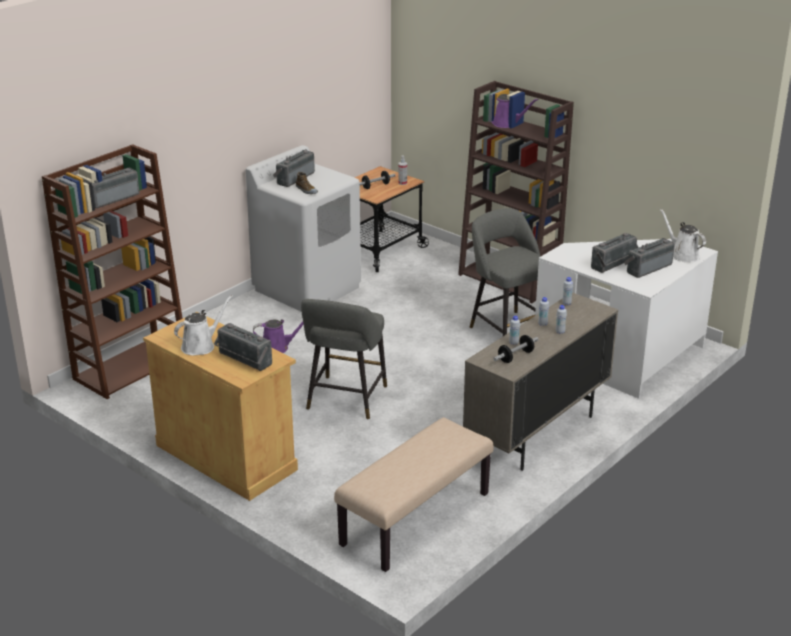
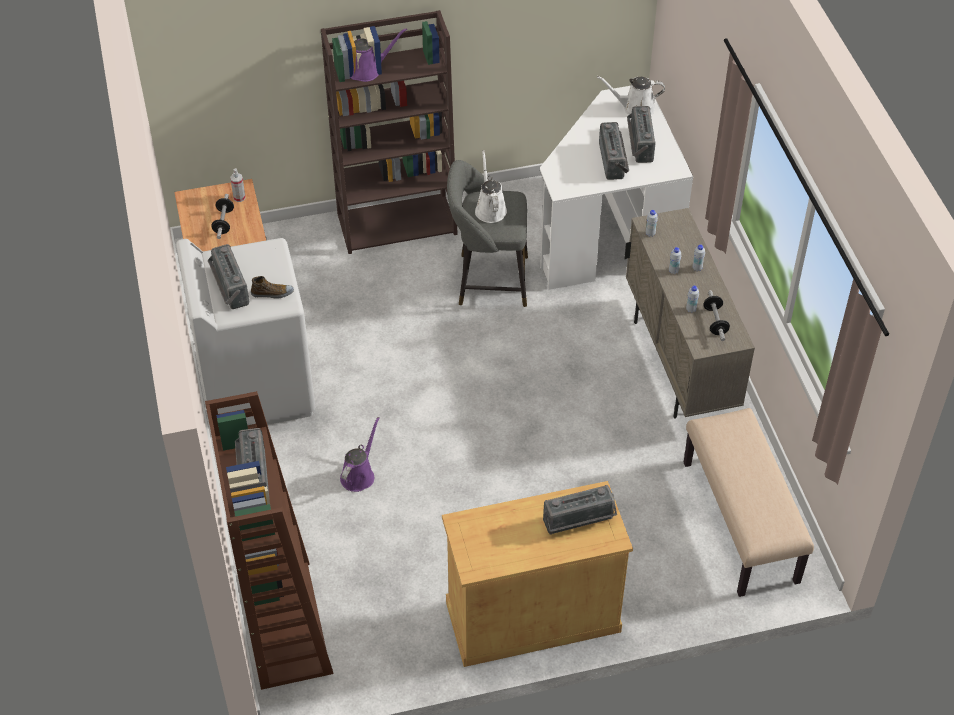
camera: 55 degrees left, 20 degrees up
white watering can [174,295,233,356] -> white watering can moved to [475,150,507,223]
grey stool [301,299,387,419] -> none

